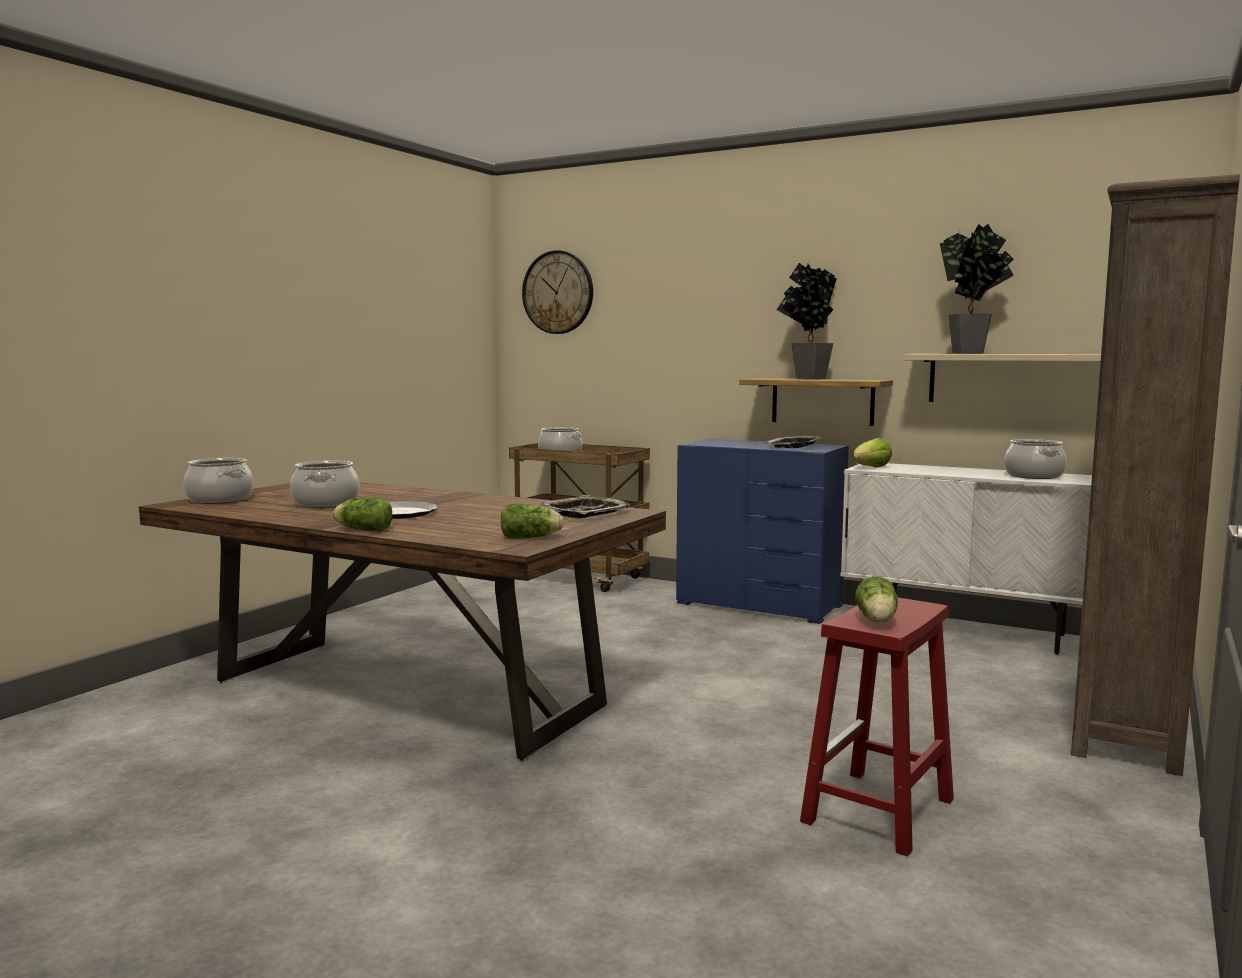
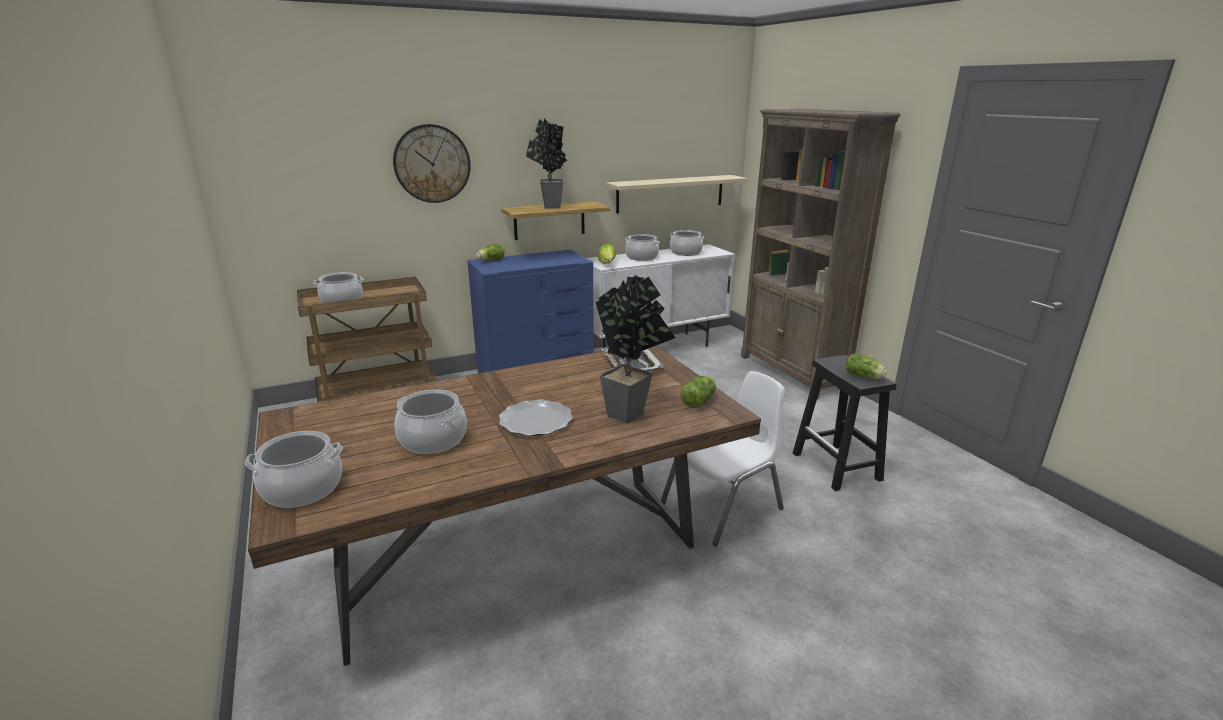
camera: 55 degrees left, 15 degrees up
lettuce [333,498,392,531] -> lettuce moved to [476,244,505,261]
wall clock [522,250,593,334] -> wall clock moved to [393,124,471,203]
tray [766,436,823,448] -> none
red stool [800,598,954,856] -> black stool [793,355,897,491]
potted plant [940,224,1014,354] -> potted plant moved to [596,275,675,424]
none -> cooking pot [625,234,660,261]
none -> white chair [661,371,785,546]

